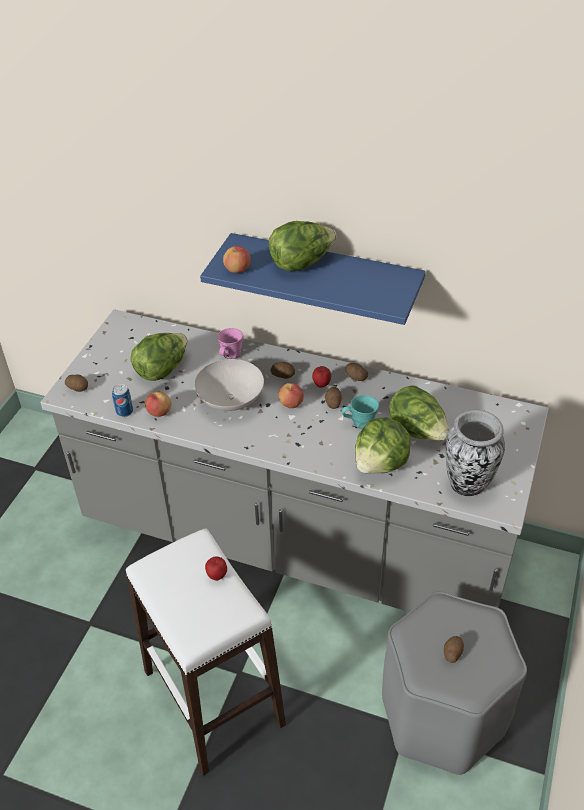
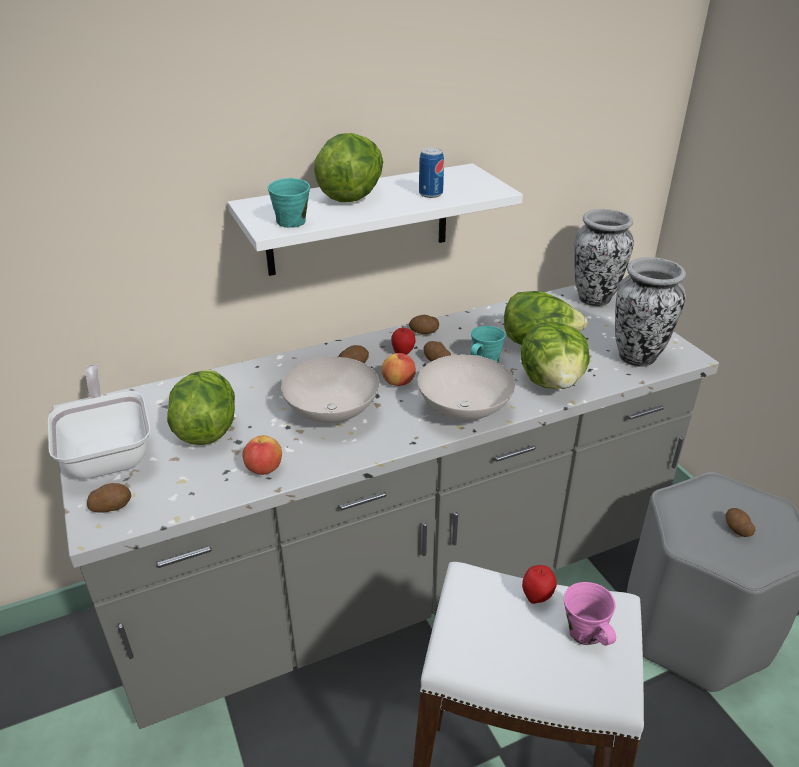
camera: 45 degrees left, 10 degrees down
can [112,384,133,417] -> can moved to [419,148,444,198]
blue shelf [200,233,426,325] -> white shelf [228,163,523,276]
pink mug [217,328,243,359] -> pink mug moved to [564,582,616,646]
apple [223,246,251,273] -> turquoise mug [268,178,310,228]
none -> frying pan [48,364,150,479]
none -> white bowl [417,355,515,420]
none -> vase [574,209,634,307]

